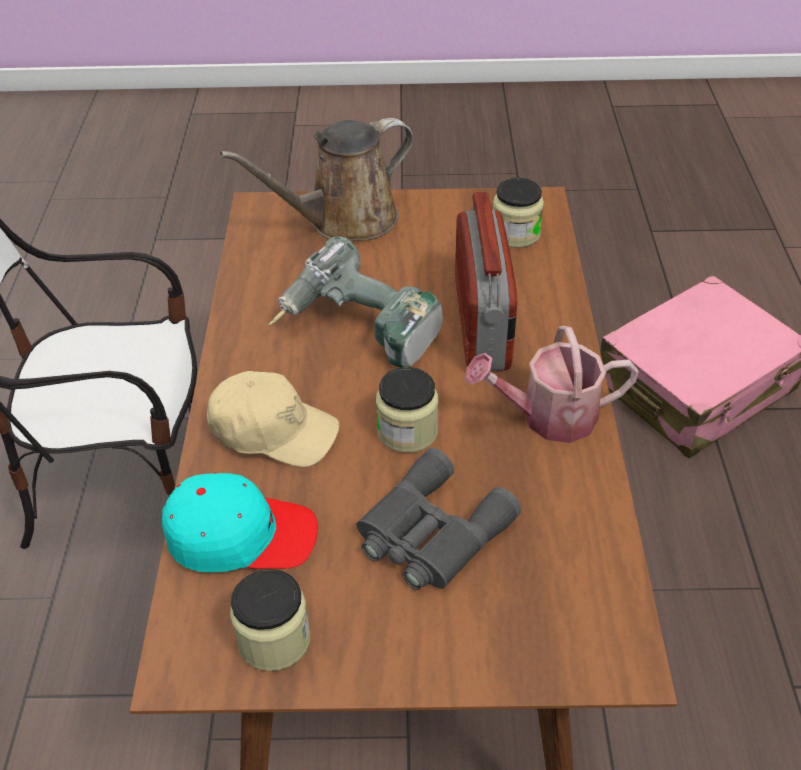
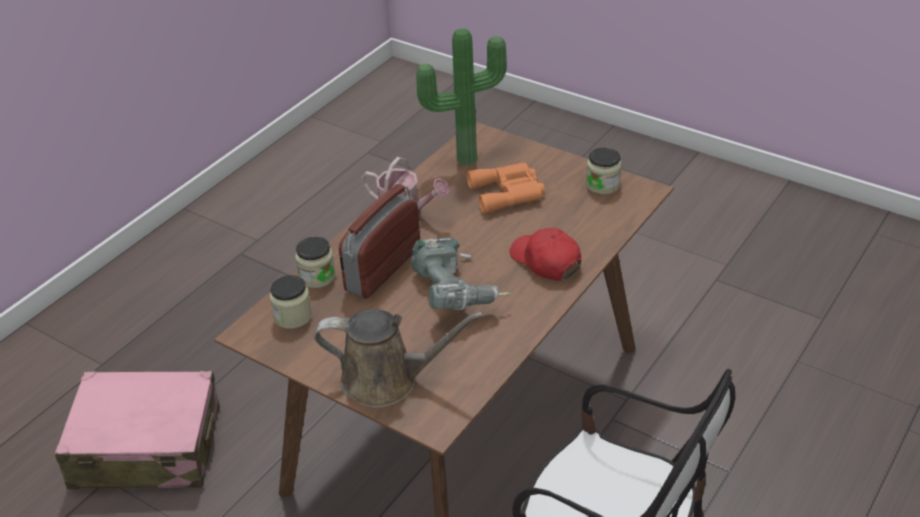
camera: 145 degrees left, 5 degrees down
turquoise cap [162,472,318,572] -> none
beige cap [207,371,339,467] -> red cap [509,228,581,281]
grey binoculars [357,448,521,590] -> orange binoculars [466,162,545,214]
jar [376,367,438,453] -> jar moved to [295,237,336,288]
none -> potted plant [416,28,507,166]

